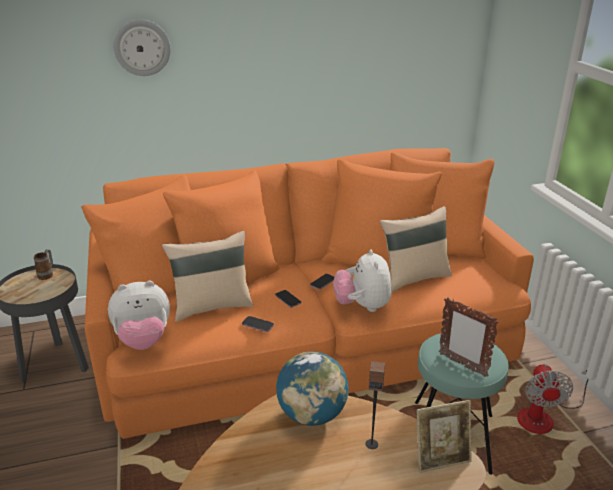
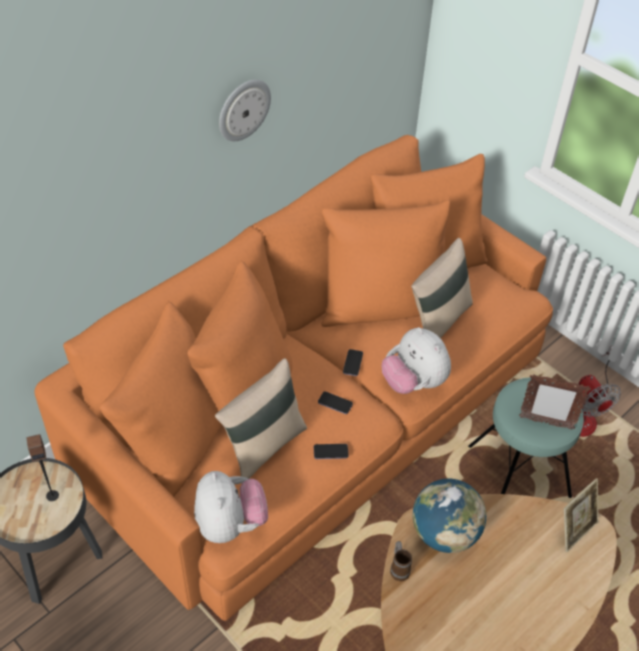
camera: 30 degrees left, 20 degrees up
mug [34,249,53,280] -> mug moved to [390,541,412,581]
plush toy [108,281,170,350] -> plush toy turned 60 degrees counterclockwise [194,471,268,543]
wall clock [113,19,171,76] -> wall clock moved to [219,80,271,141]
speaker [365,361,385,449] -> speaker moved to [26,434,59,501]

